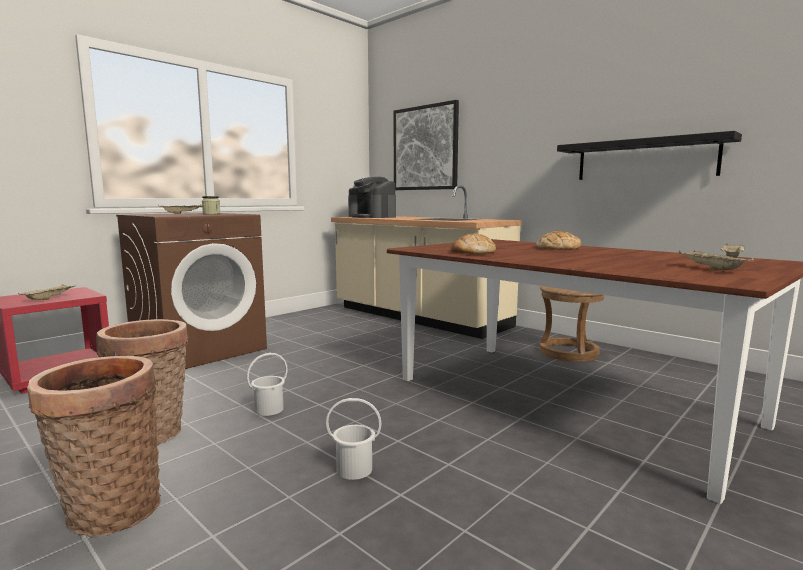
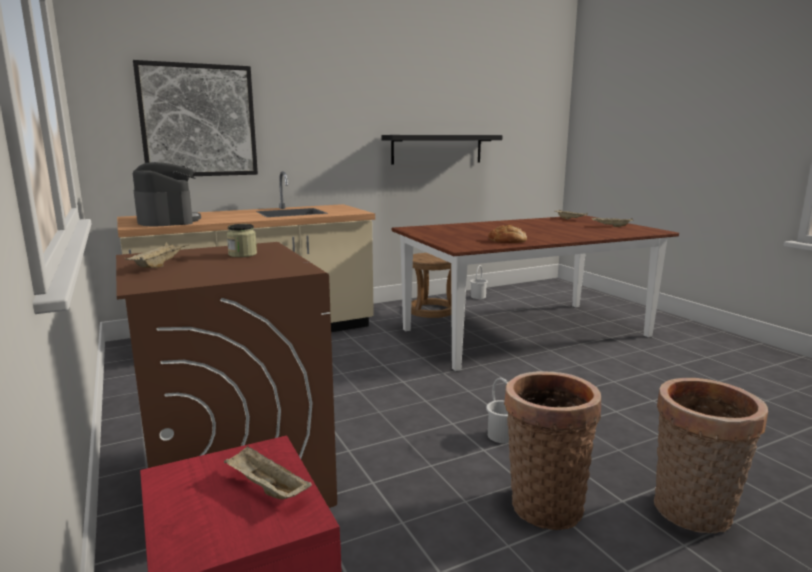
camera: 70 degrees left, 5 degrees up
white bucket [326,398,381,480] -> white bucket moved to [470,265,488,299]
coffee machine [348,177,396,218] -> coffee machine turned 90 degrees counterclockwise [133,162,201,226]
bread [536,231,581,250] -> none

